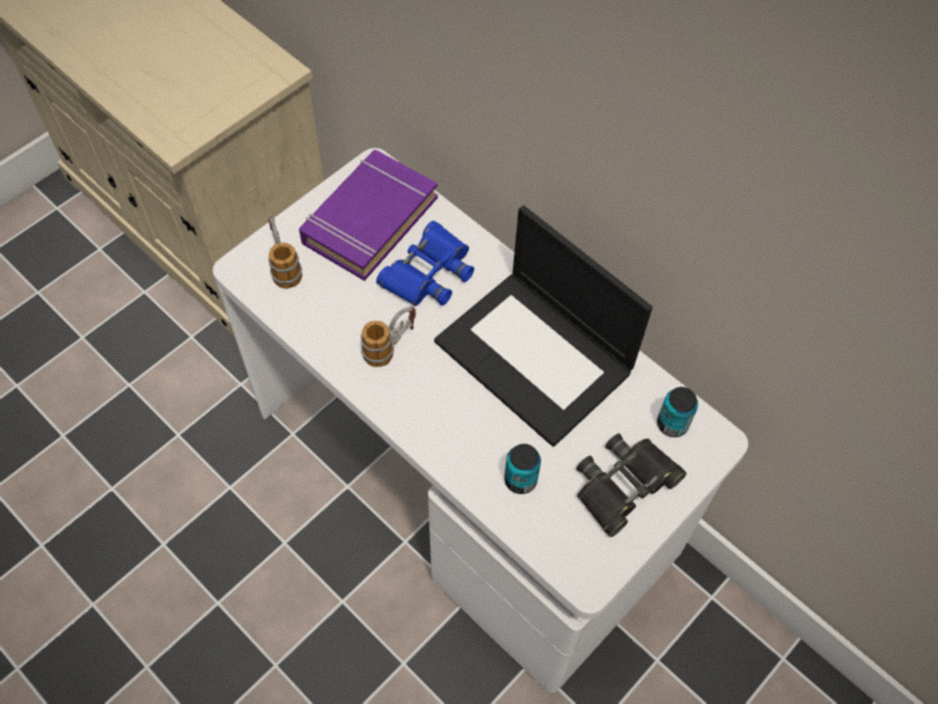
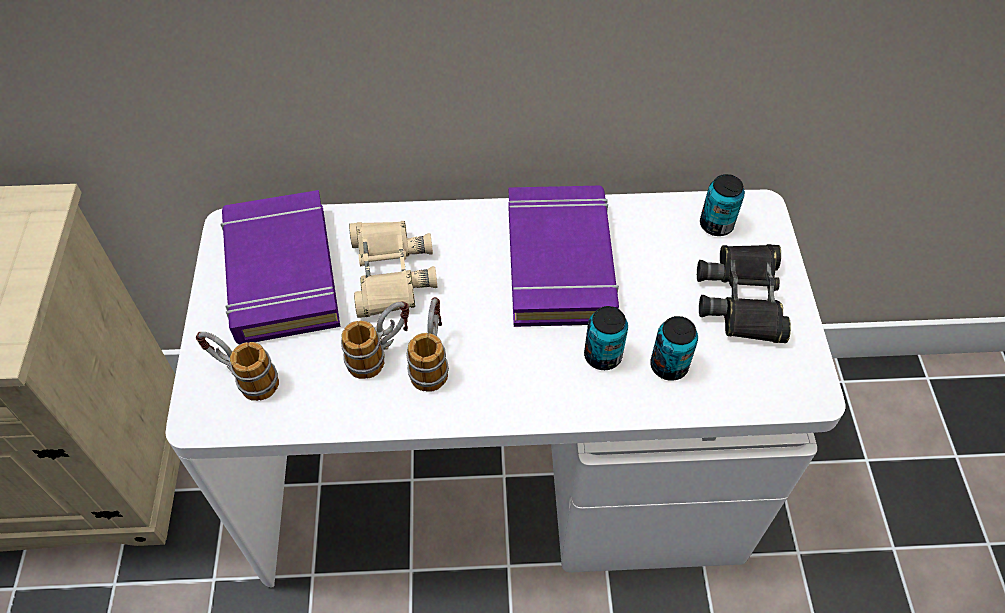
camera: 45 degrees left, 5 degrees down
blue binoculars [376,221,474,306] -> beige binoculars [349,221,437,318]
laptop [434,205,653,447] -> purple book [508,186,619,327]
none -> mug [341,301,409,379]
none -> can [584,306,628,370]

